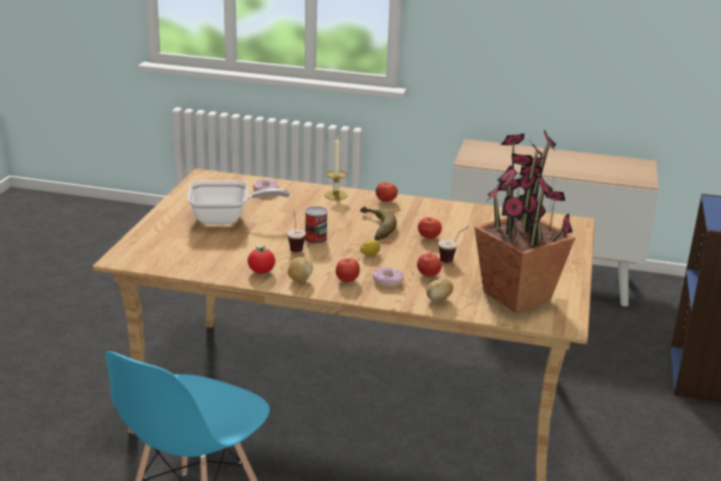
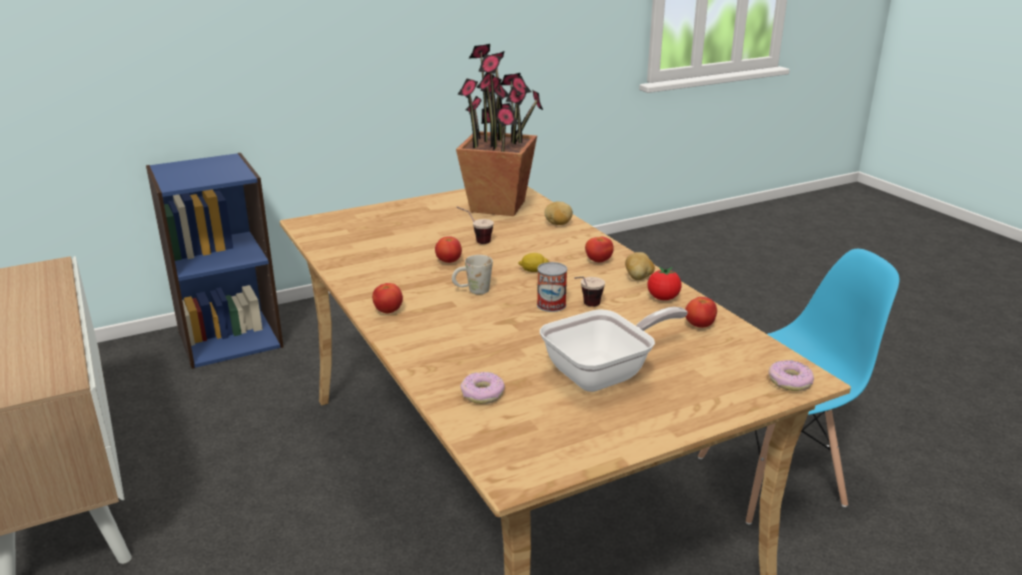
camera: 130 degrees left, 0 degrees up
frying pan [188,181,290,224] -> frying pan turned 105 degrees clockwise [540,307,688,392]
candle [325,136,347,200] -> none
banana [360,206,397,240] -> white mug [452,255,493,294]
donut [373,268,404,288] -> donut moved to [768,360,814,391]
tomato [417,253,442,277] -> tomato moved to [685,297,717,328]

